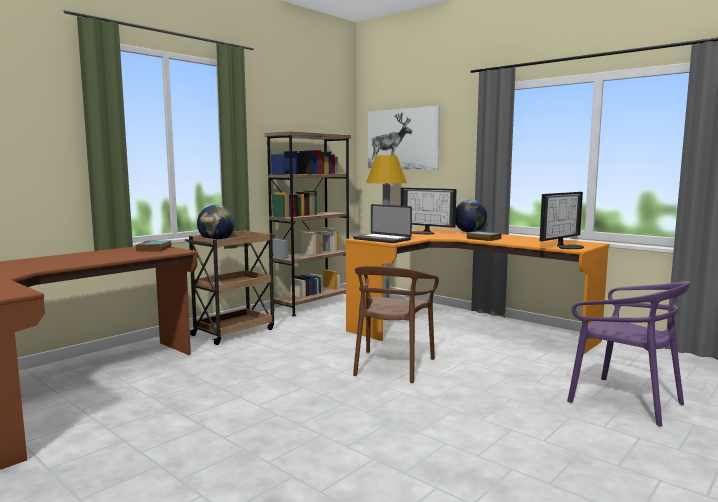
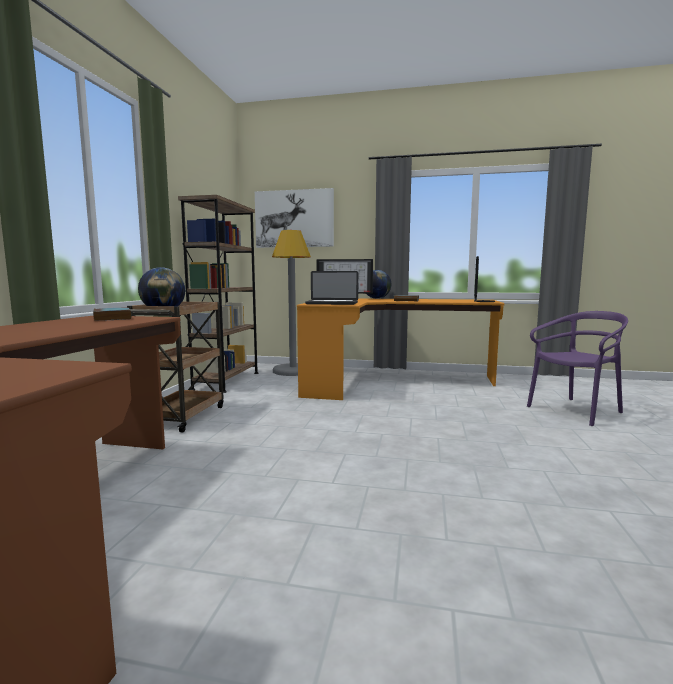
camera: 30 degrees left, 0 degrees up
brown chair [353,266,439,383] -> none
purple chair [567,281,691,427] -> purple chair turned 45 degrees counterclockwise [527,311,628,426]

